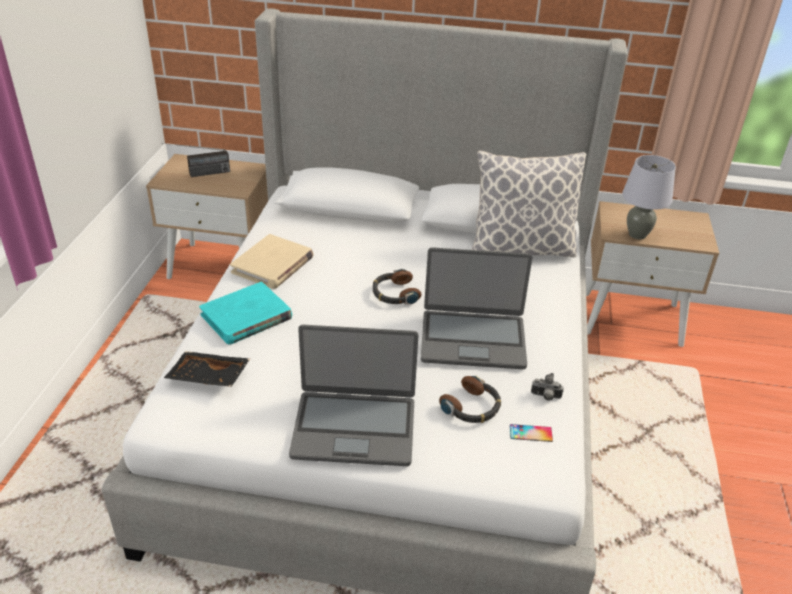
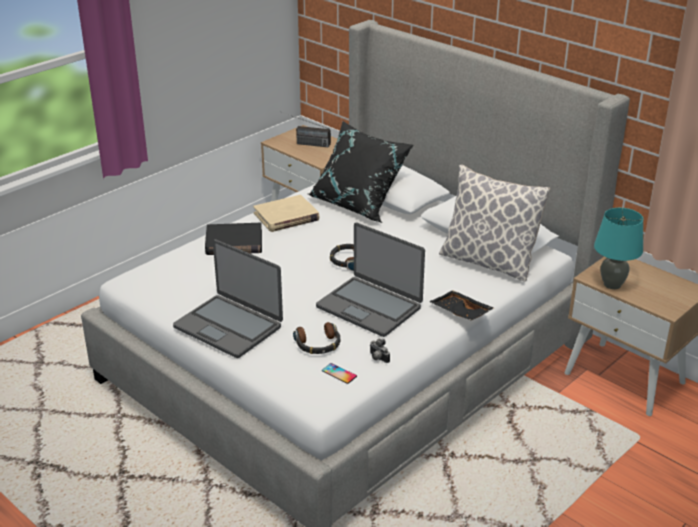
camera: 35 degrees right, 5 degrees down
black tray [164,351,250,387] -> black tray moved to [429,290,494,321]
turquoise book [199,282,292,344] -> black book [205,223,262,255]
grey table lamp [622,155,676,239] -> turquoise table lamp [594,208,643,289]
none -> black pillow [308,121,414,223]

